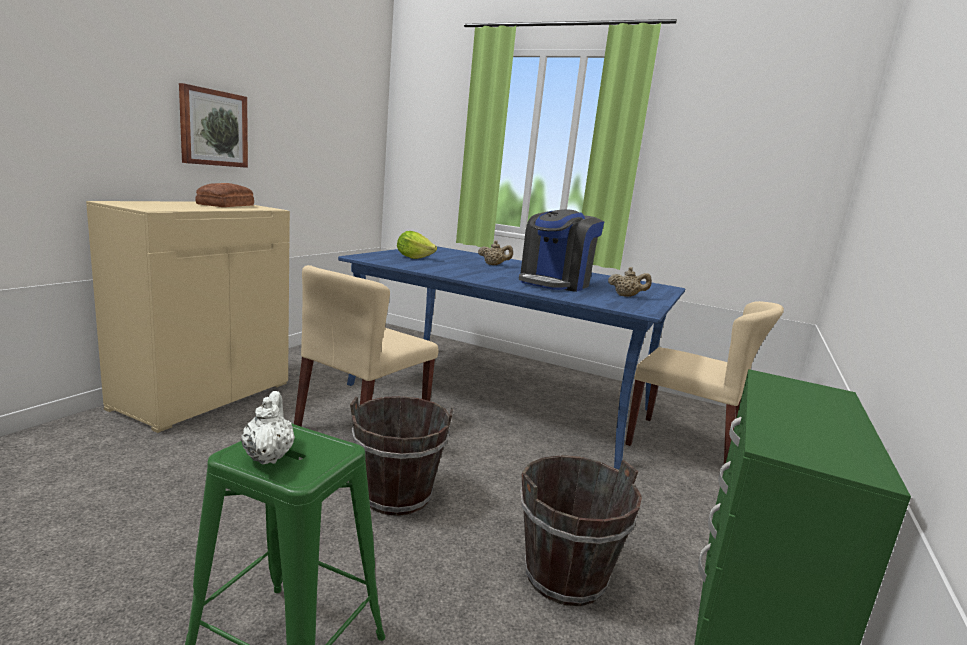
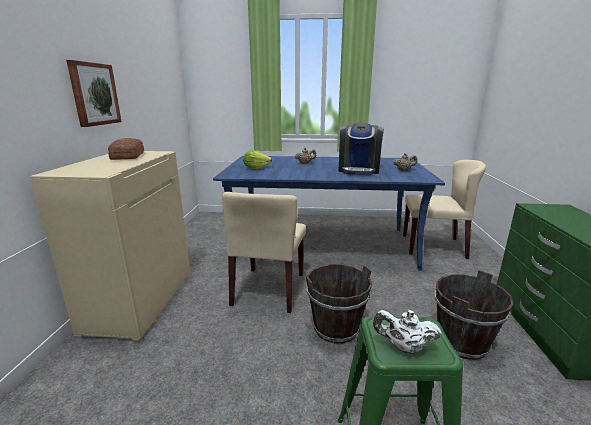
camera: 20 degrees left, 5 degrees up
white teapot [241,391,295,464] -> white teapot turned 45 degrees counterclockwise [373,310,441,354]

